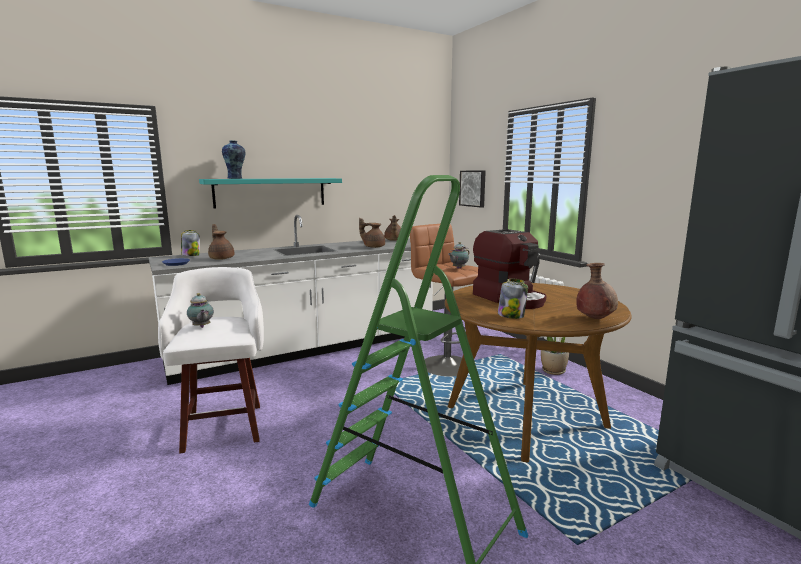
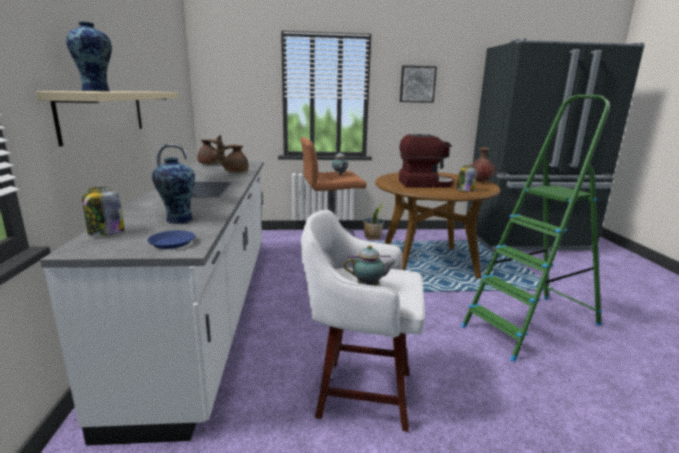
camera: 65 degrees left, 5 degrees up
turquoise shelf [199,178,342,209] -> beige shelf [36,91,178,146]
brown teapot [208,224,235,260] -> vase [152,157,195,224]
picture [459,171,486,208] -> picture moved to [400,66,437,103]

